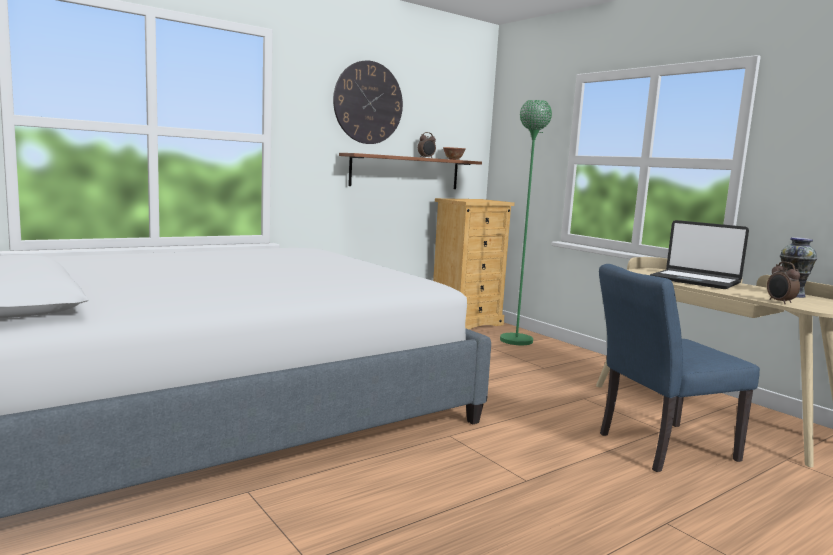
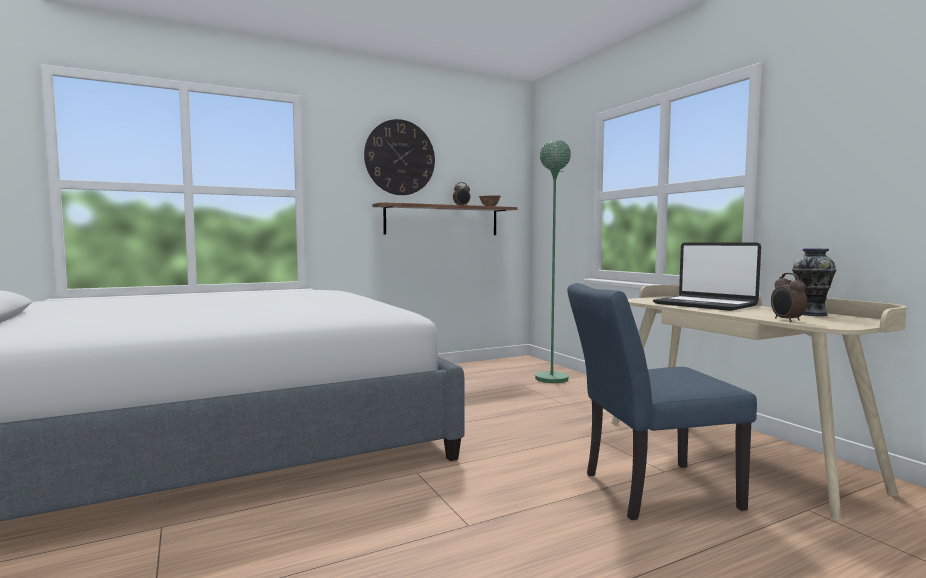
camera: 10 degrees right, 5 degrees down
beige dresser [433,198,515,329] -> none

